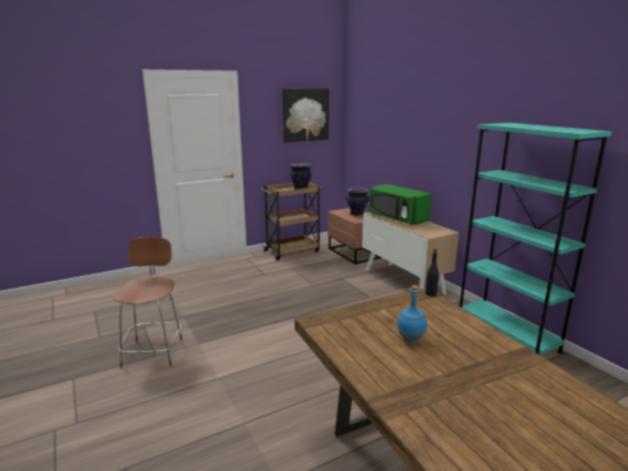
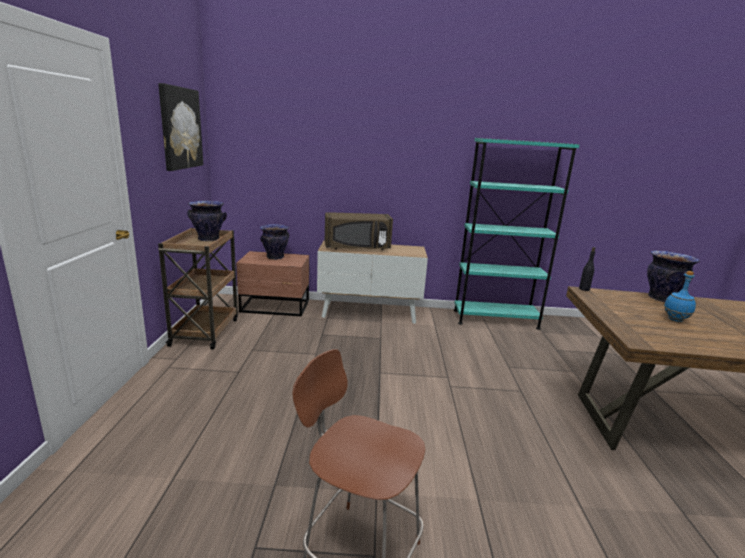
camera: 60 degrees left, 0 degrees up
green microwave [369,184,432,225] -> brown microwave [325,212,393,250]
none -> vase [647,250,700,302]

